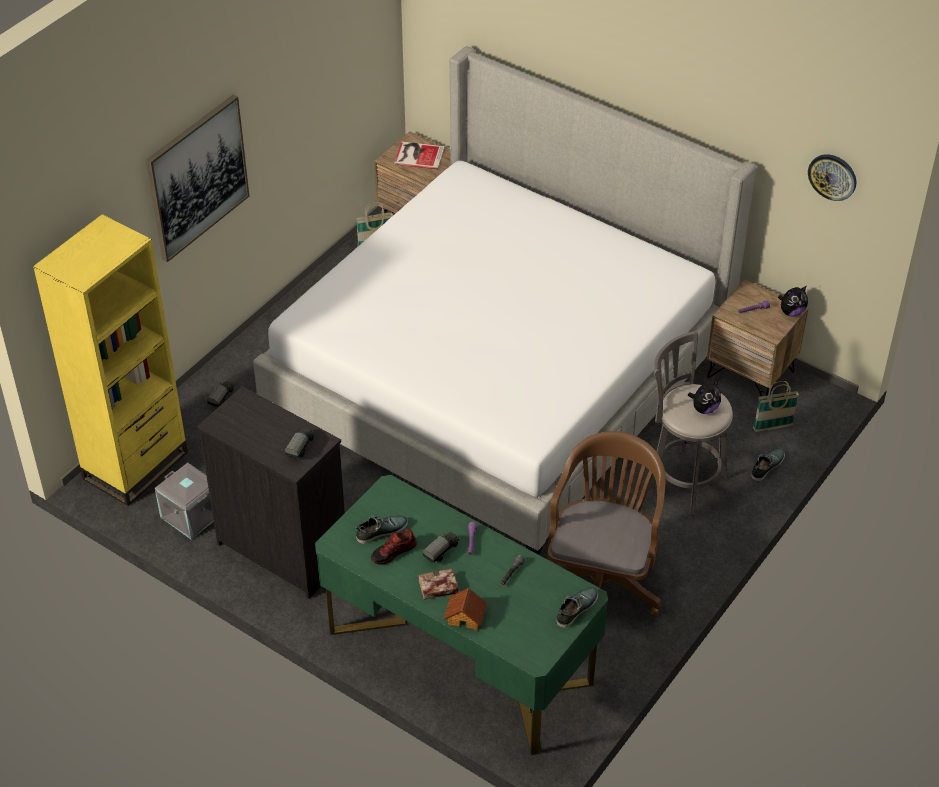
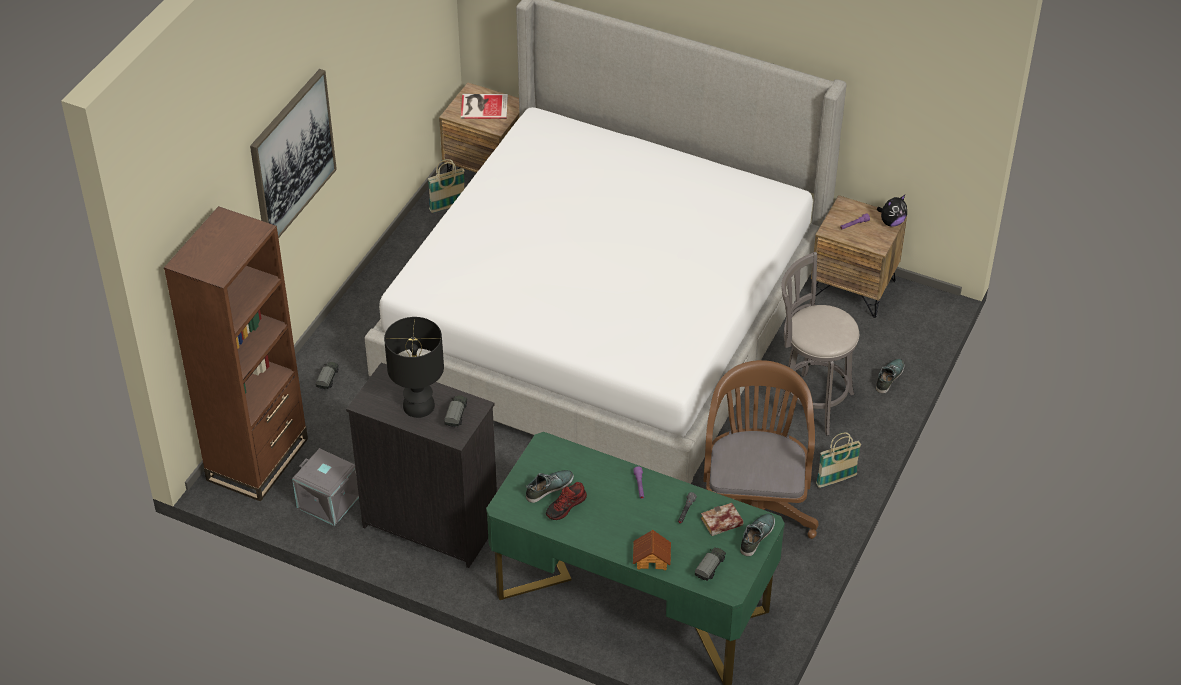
camera: 10 degrees left, 0 degrees up
yellow bookcase [33,214,188,506] -> brown bookcase [164,206,308,502]
book [418,569,459,600] -> book moved to [701,503,743,536]
toy truck [423,532,460,563] -> toy truck moved to [694,547,726,581]
plush toy [688,380,721,414] -> none
basket [753,381,799,432] -> basket moved to [816,432,861,488]
wall clock [808,154,856,201] -> none
none -> black table lamp [384,317,444,418]

